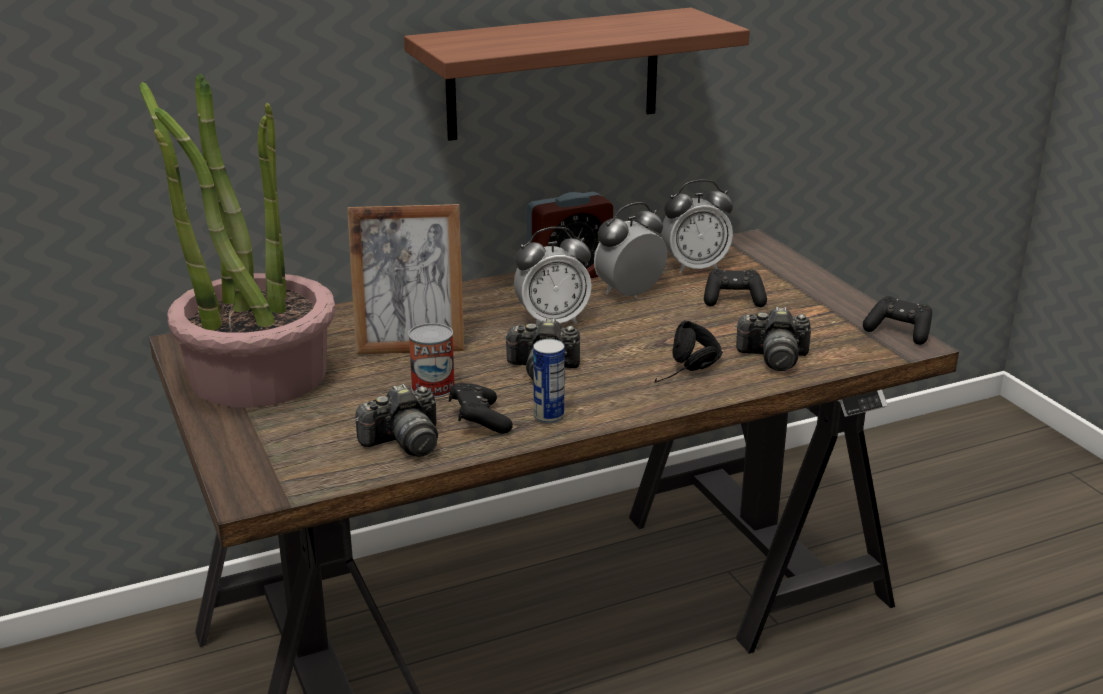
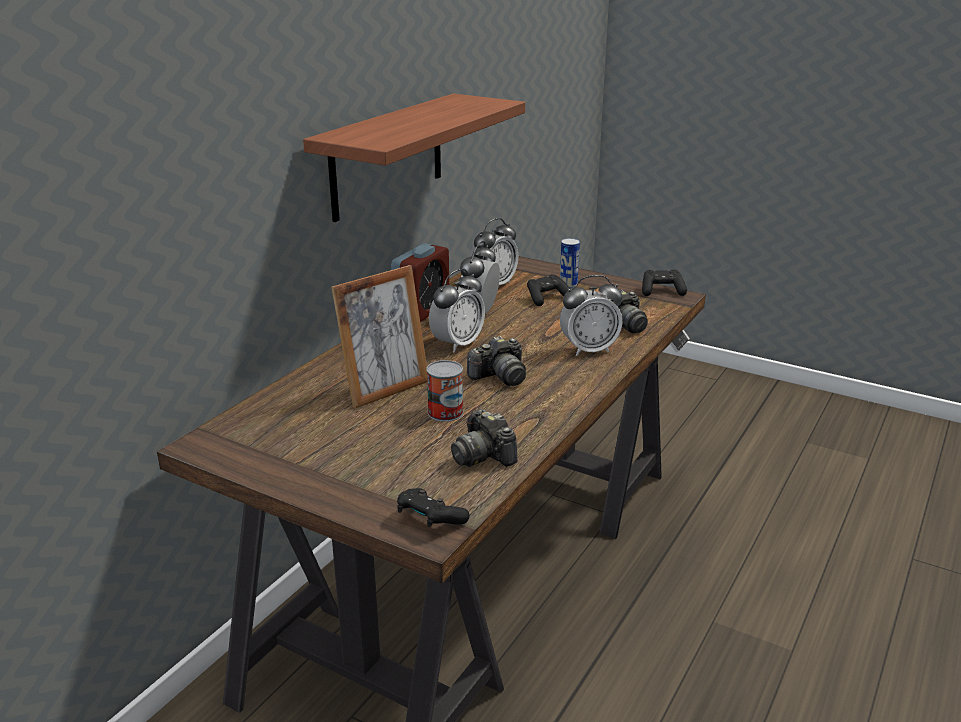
camera: 35 degrees left, 0 degrees up
potted plant [139,73,335,408] -> none
camera [355,384,438,457] -> camera turned 120 degrees clockwise [451,409,518,467]
black game controller [449,383,513,434] -> black game controller moved to [397,488,470,527]
can [533,339,565,424] -> can moved to [560,238,580,289]
black headphones [655,320,723,382] -> alarm clock [560,275,623,356]

